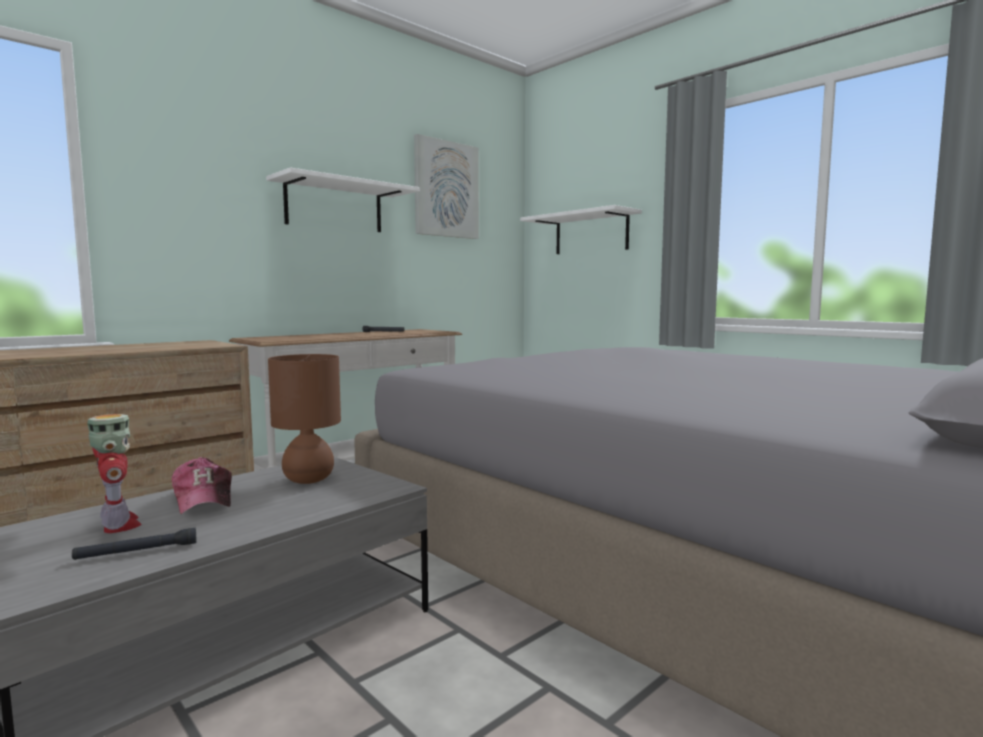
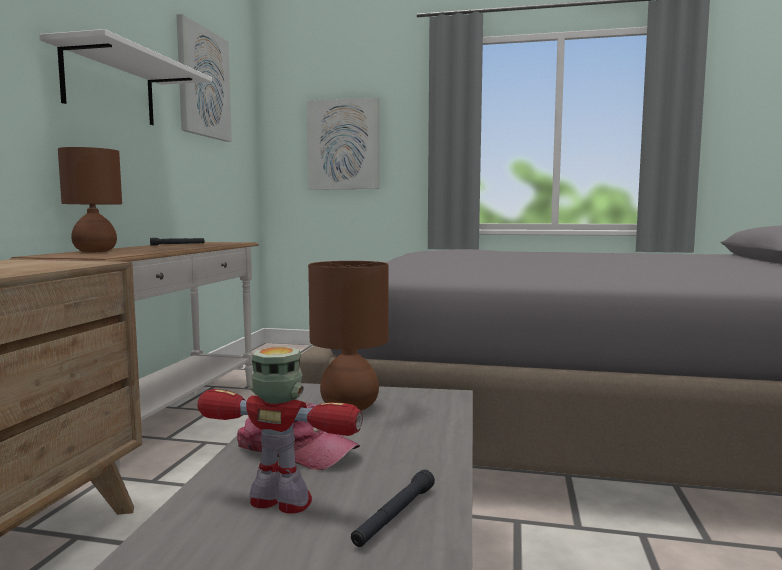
camera: 35 degrees left, 0 degrees up
white shelf [520,205,642,254] -> picture [307,97,380,190]
none -> brown table lamp [58,147,122,252]

